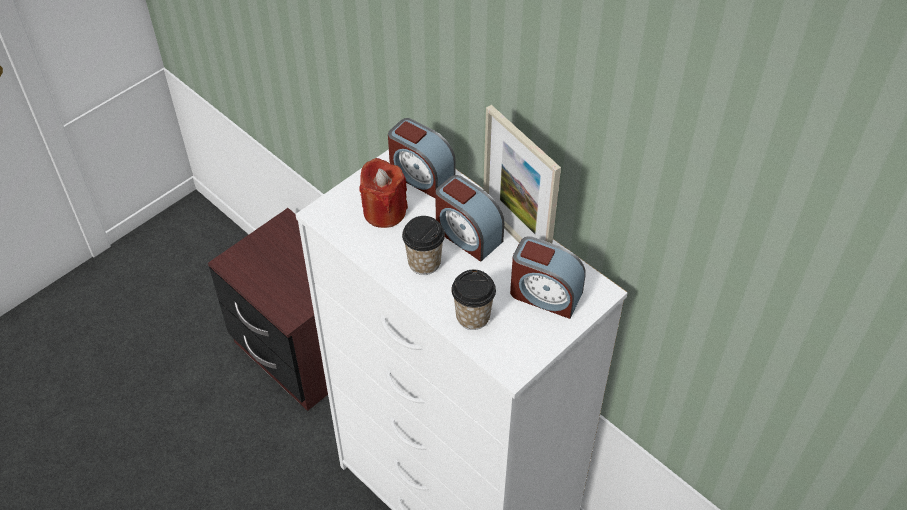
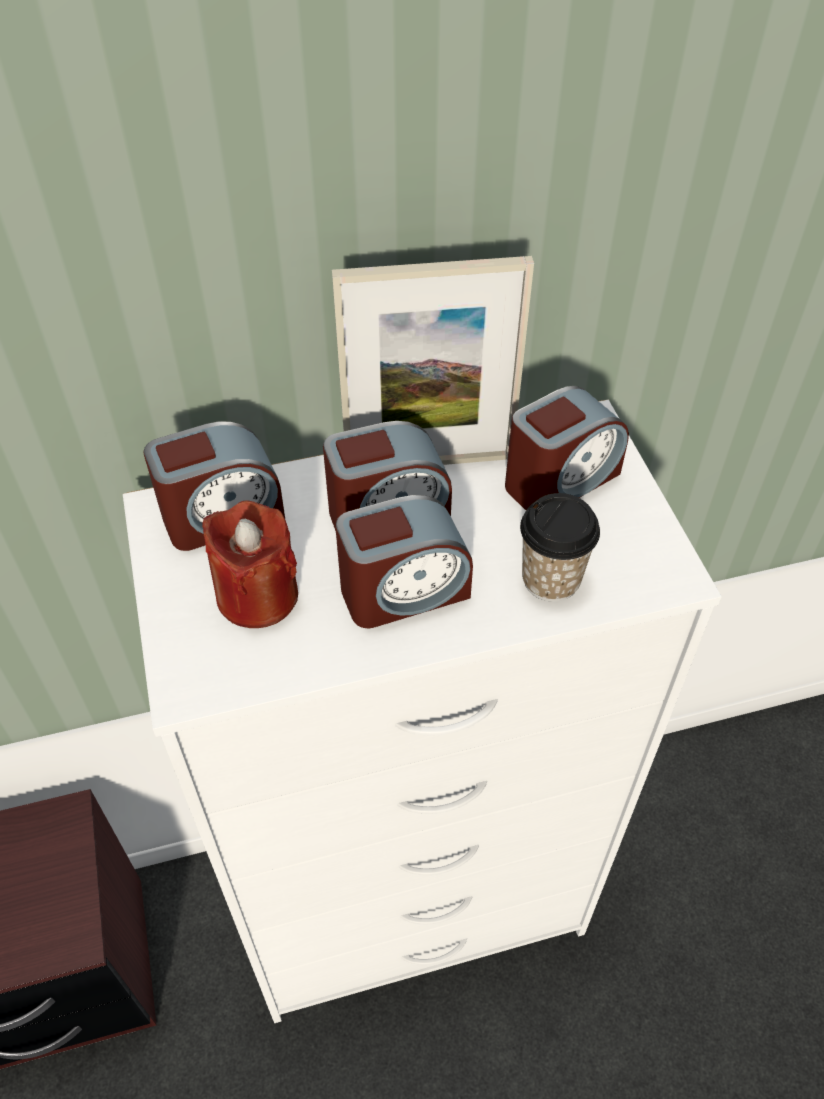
camera: 60 degrees left, 0 degrees up
cup [402,216,445,275] -> alarm clock [335,495,473,628]

